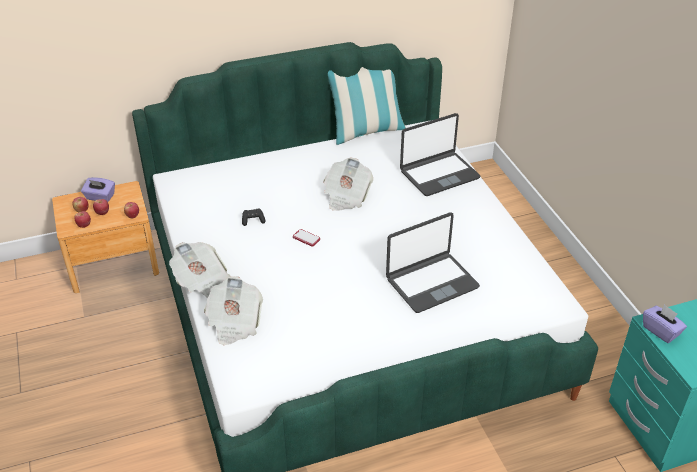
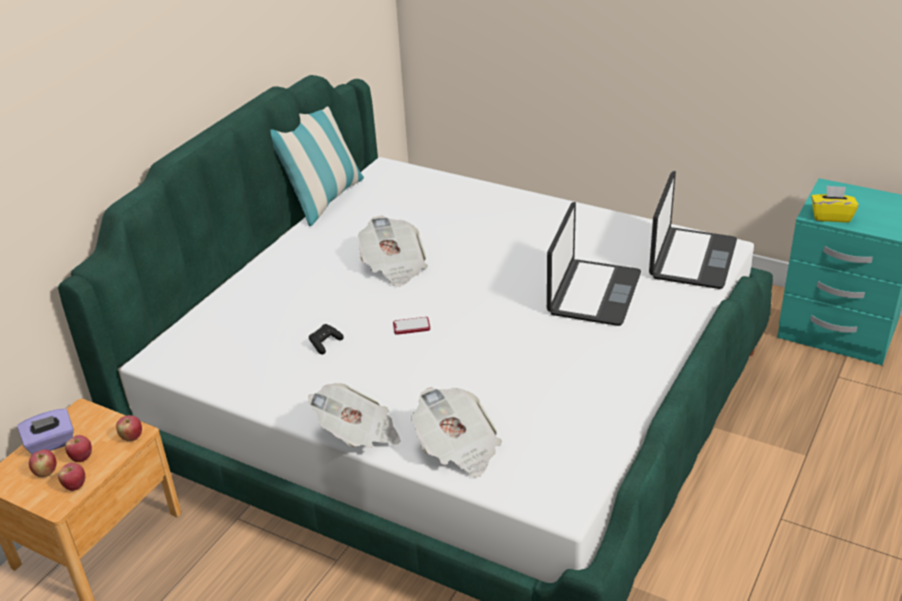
camera: 40 degrees left, 5 degrees down
laptop [400,113,480,196] -> laptop moved to [649,171,737,289]
purple tissue box [643,304,687,343] -> yellow tissue box [811,185,859,222]

